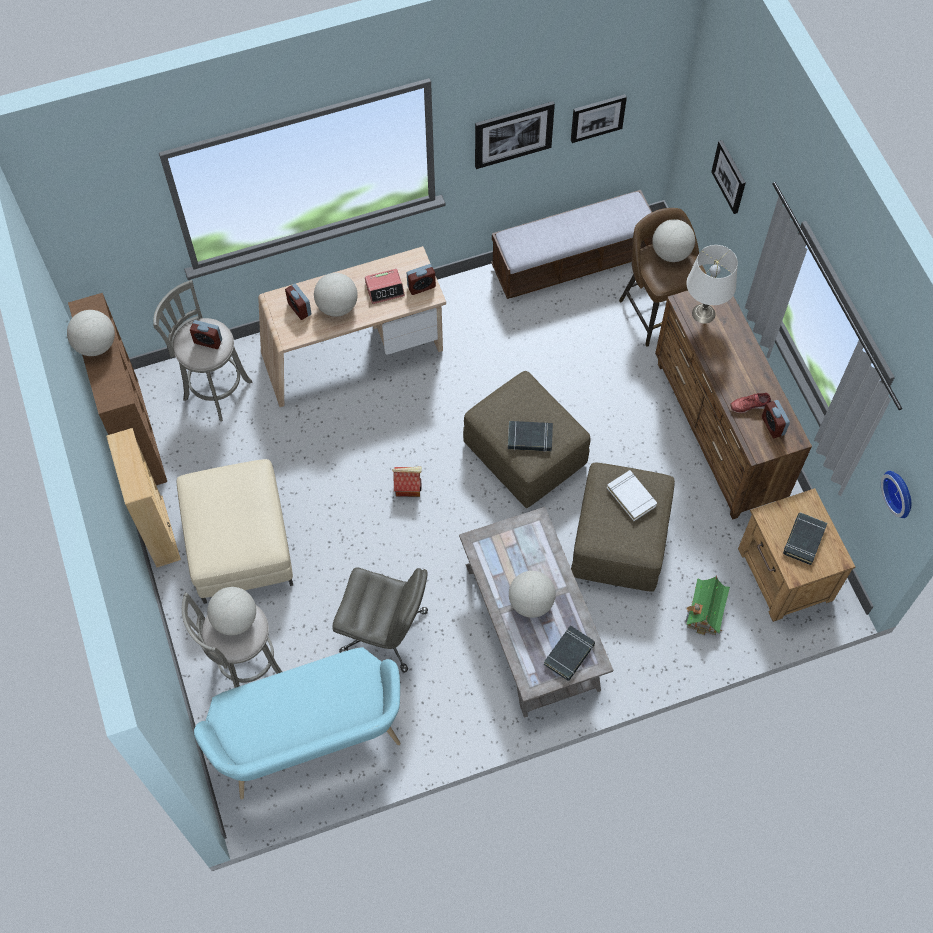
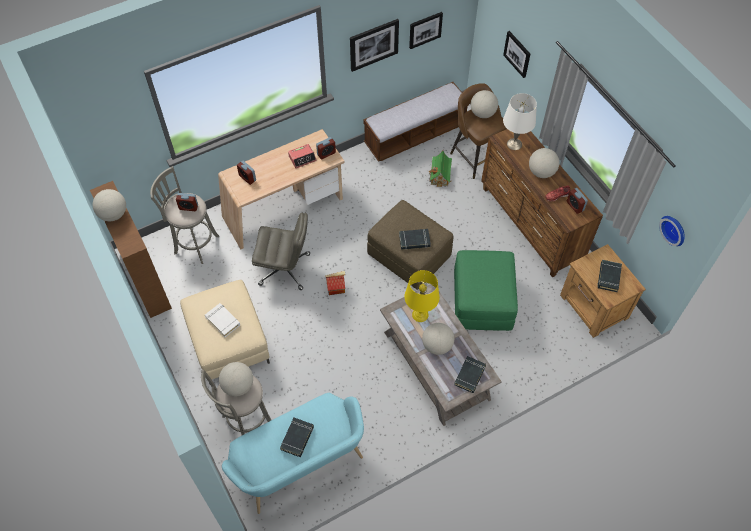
camera: 10 degrees left, 5 degrees down
beige bookcase [106,428,181,568] -> none
globe [314,273,358,317] -> globe moved to [529,148,559,178]
grey office chair [332,567,428,672] -> grey office chair moved to [252,213,310,290]
brown ottoman [571,462,675,592] -> green ottoman [454,250,518,331]
white book [607,470,657,521] -> white book moved to [205,303,240,337]
toy house [685,576,730,635] -> toy house moved to [429,151,452,187]
none -> black book [280,418,314,457]
none -> yellow table lamp [405,270,440,322]

